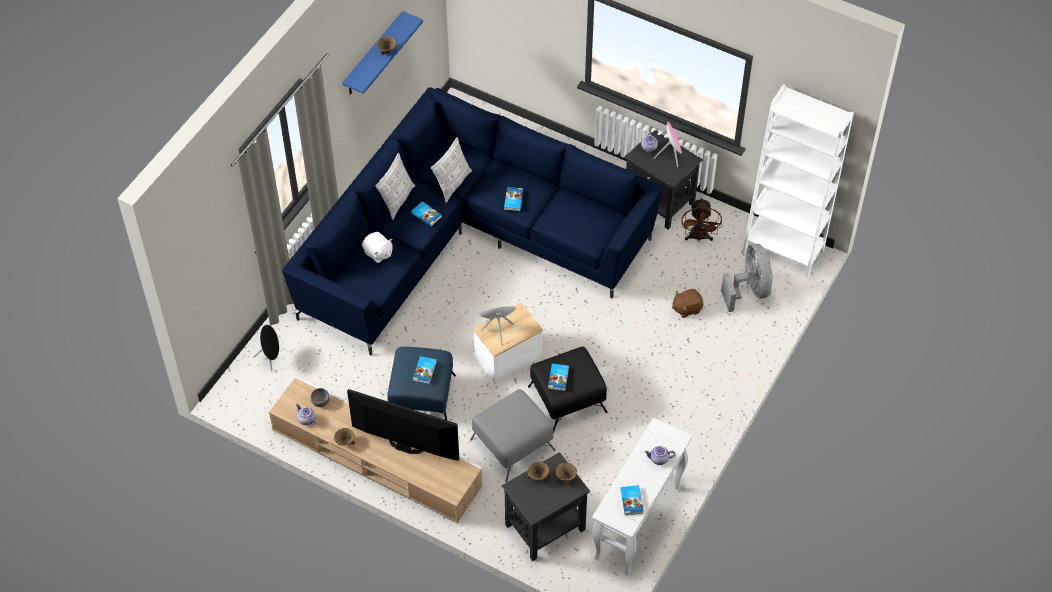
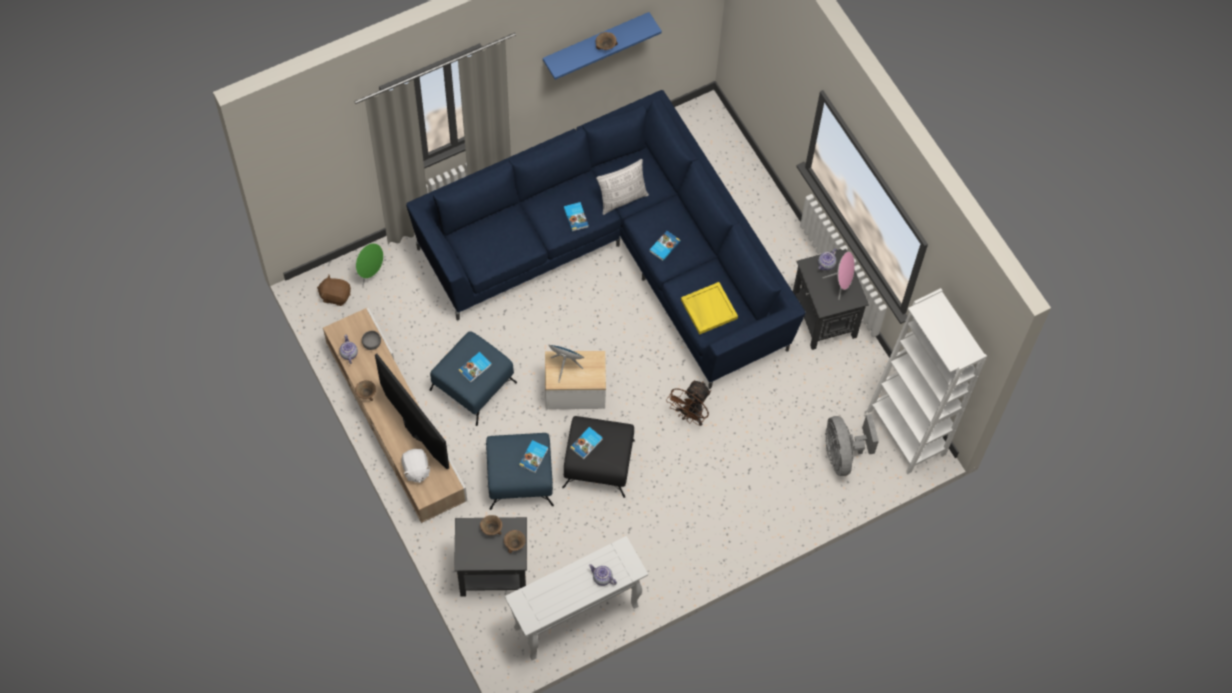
camera: 30 degrees right, 10 degrees up
black speaker [253,325,279,372] -> green speaker [356,243,384,287]
white plush toy [362,232,393,263] -> white plush toy moved to [401,449,431,483]
pillow [376,153,415,220] -> none
grey ottoman [470,389,556,482] -> blue ottoman [486,433,554,510]
book [620,485,643,515] -> book moved to [519,440,548,473]
brown plush toy [672,289,704,318] -> brown plush toy moved to [317,275,351,306]
brown fan [681,198,722,241] -> brown fan moved to [666,380,711,426]
grey fan [721,244,773,312] -> grey fan turned 150 degrees clockwise [825,414,879,476]
none -> yellow tray [681,282,738,335]

